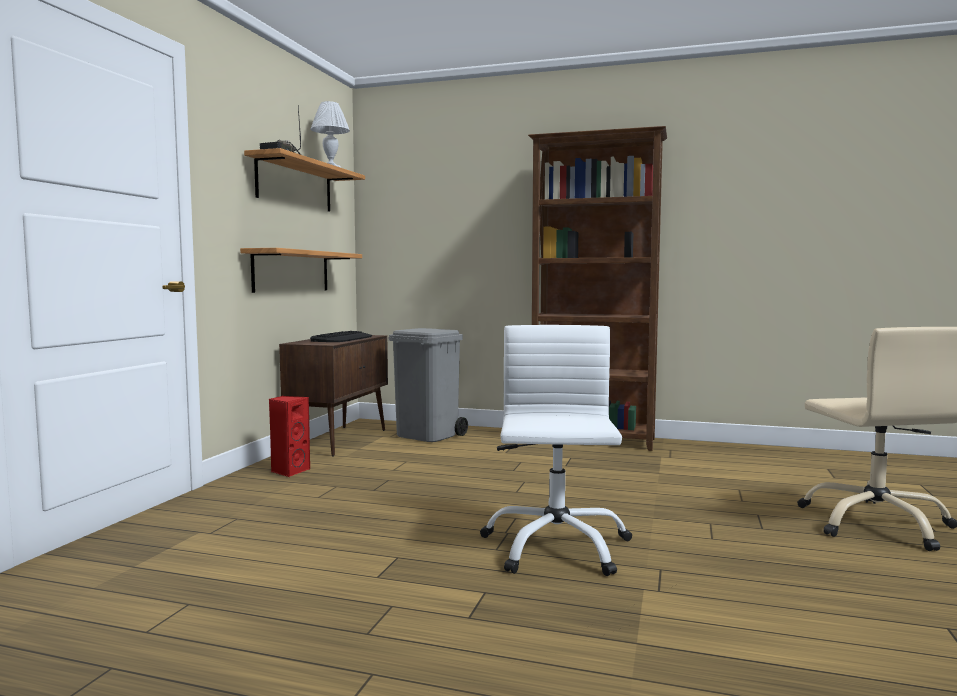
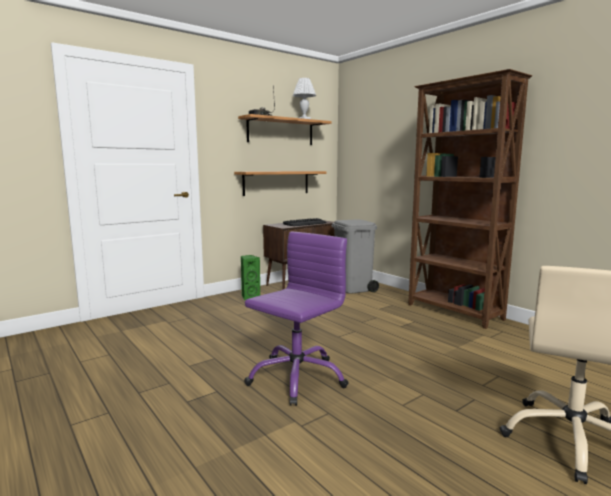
camera: 35 degrees right, 5 degrees up
red speaker [269,396,310,477] -> green speaker [241,255,260,300]
white office chair [480,325,632,576] -> purple office chair [244,232,349,406]

